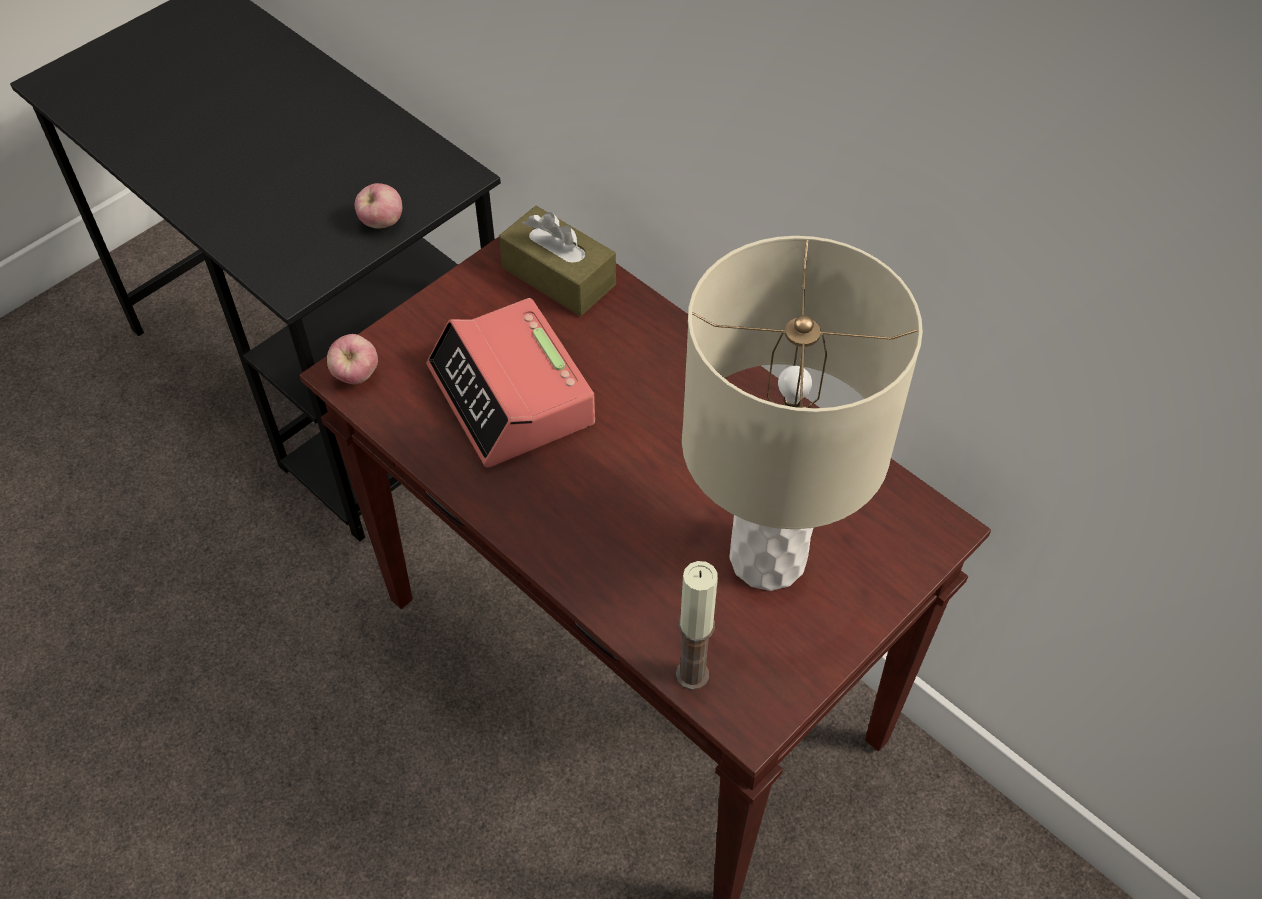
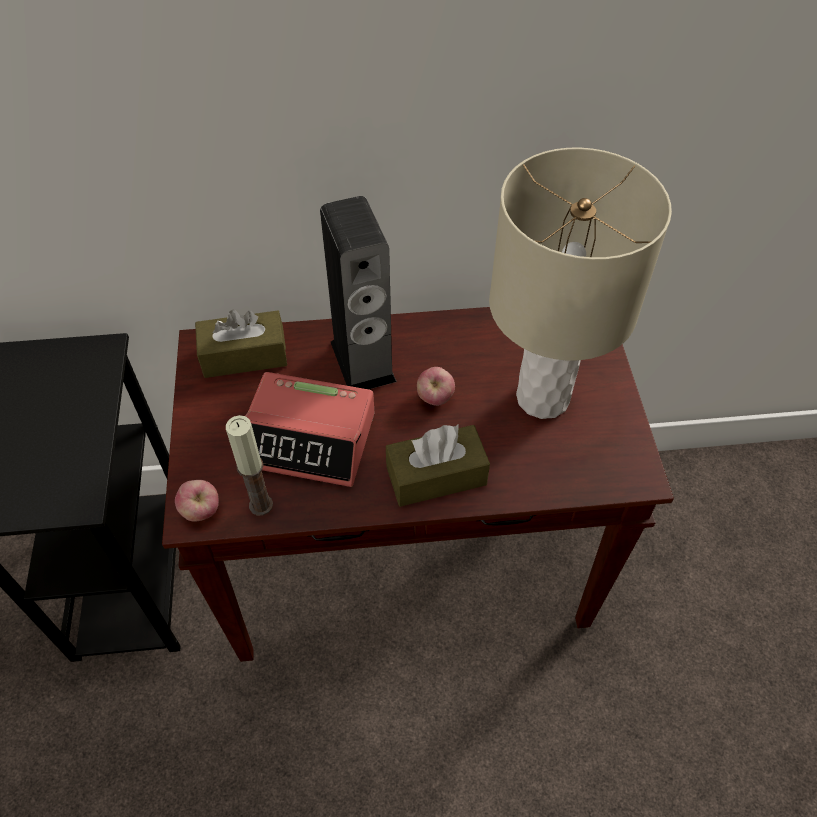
camera: 50 degrees left, 0 degrees up
apple [355,183,402,229] -> apple moved to [417,367,455,406]
candle [676,561,718,690] -> candle moved to [226,415,273,516]
none -> speaker [320,196,397,389]
none -> brown tissue box [386,424,490,507]

